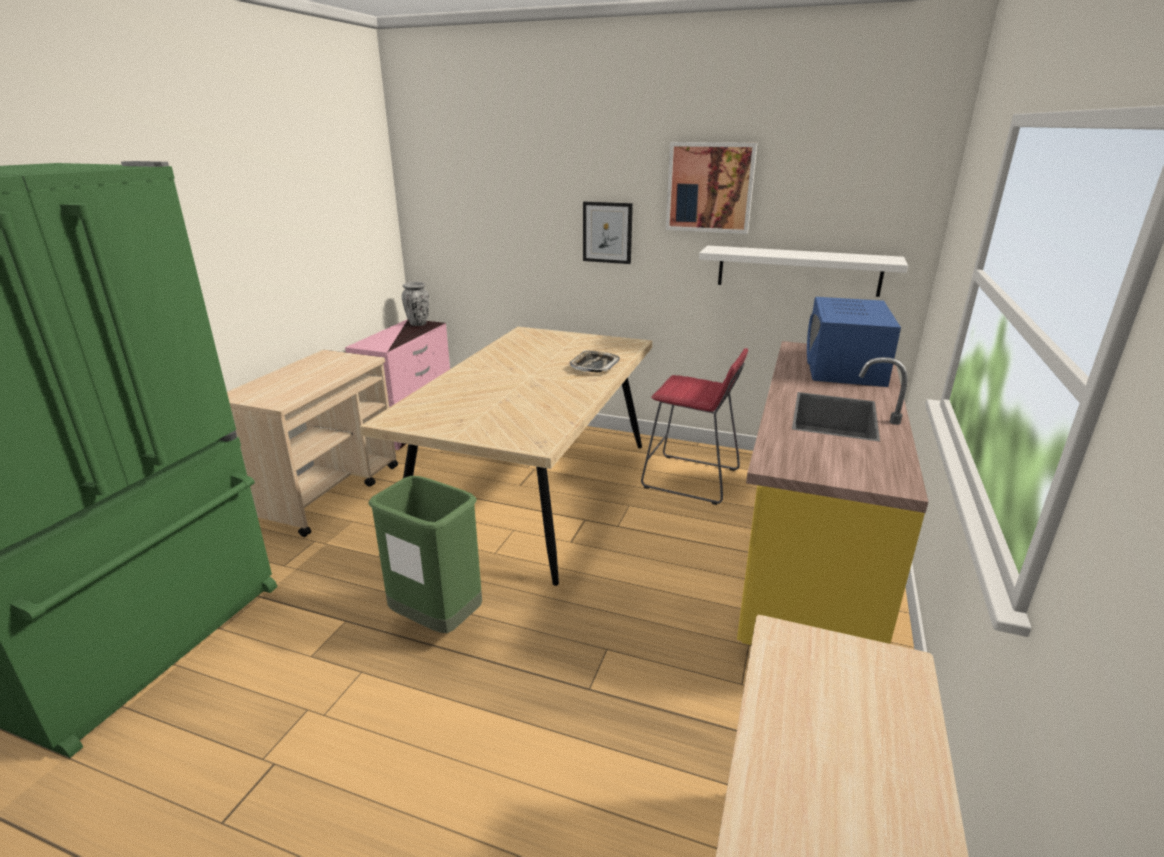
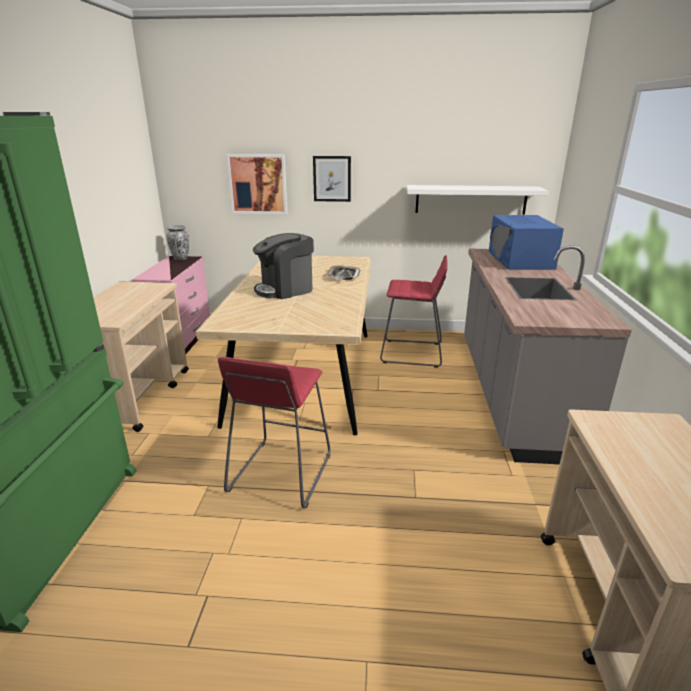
camera: 15 degrees left, 0 degrees up
green trash can [368,476,482,633] -> red stool [218,357,330,508]
picture [666,142,757,234] -> picture moved to [227,154,287,214]
yellow counter [737,341,928,645] -> grey counter [464,245,632,464]
none -> coffee machine [253,233,314,299]

